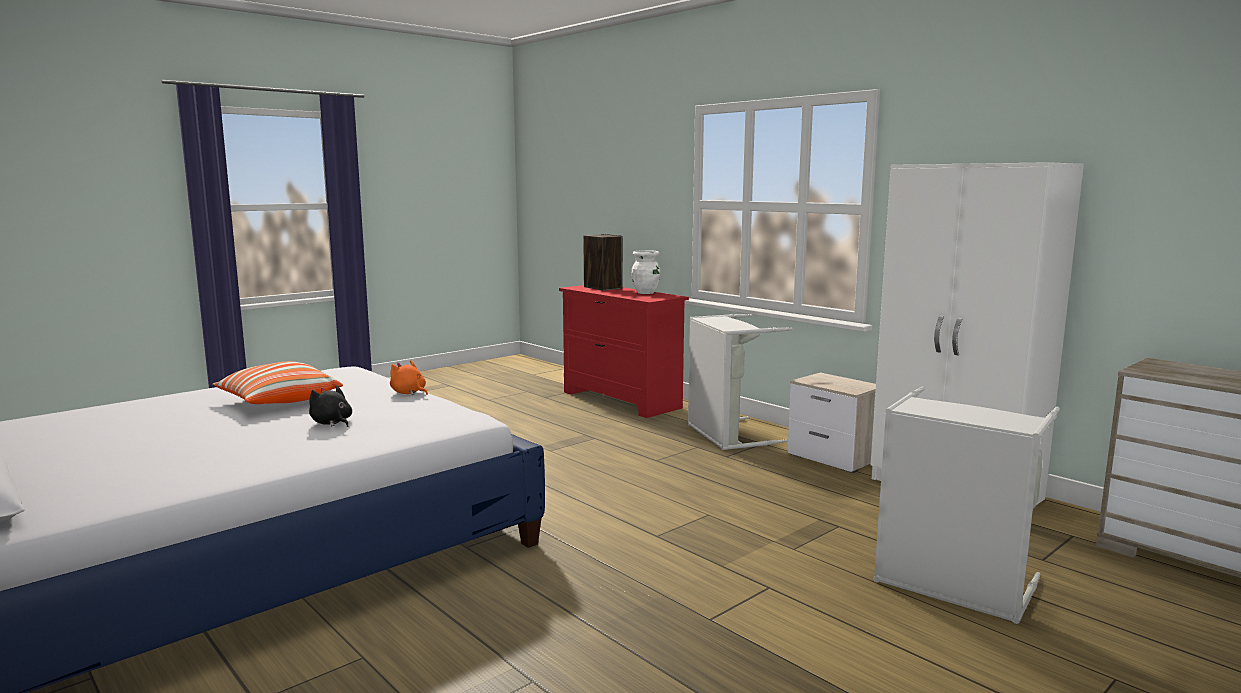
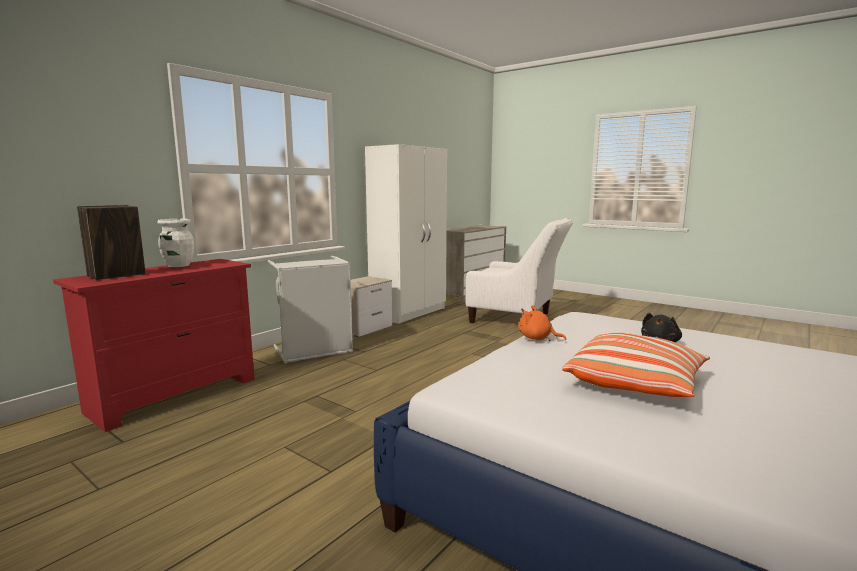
camera: 100 degrees left, 0 degrees up
orange plush toy [390,360,428,395] -> orange plush toy turned 90 degrees clockwise [519,306,566,341]
grey laundry basket [873,386,1060,624] -> white armchair [466,218,573,323]

